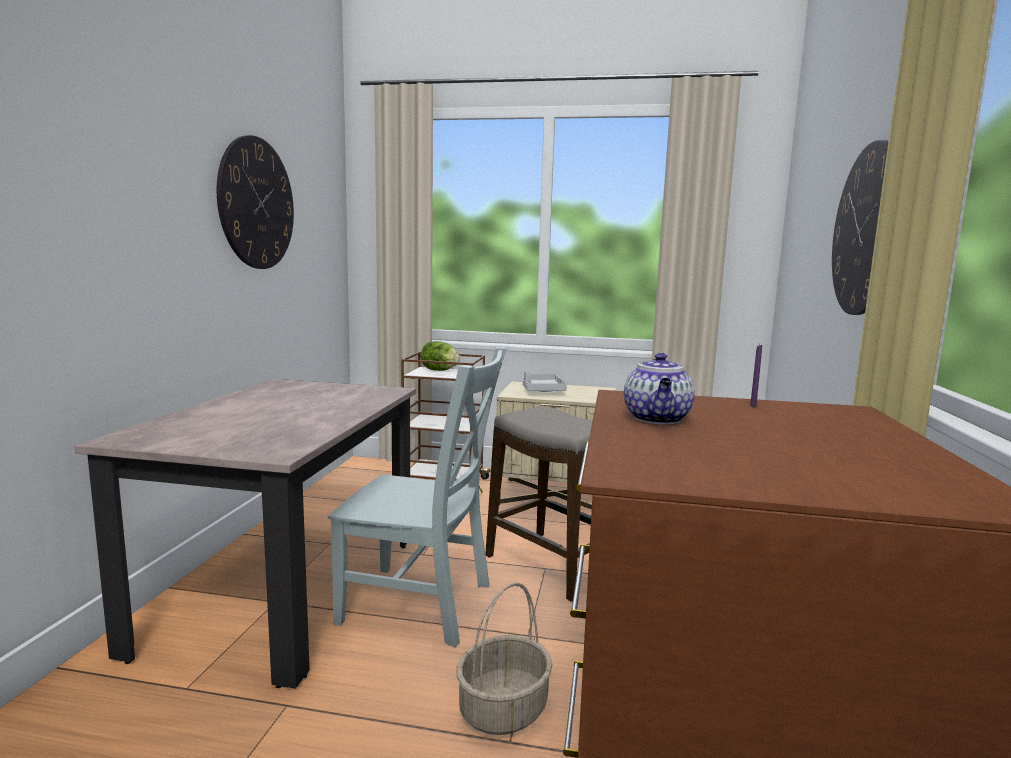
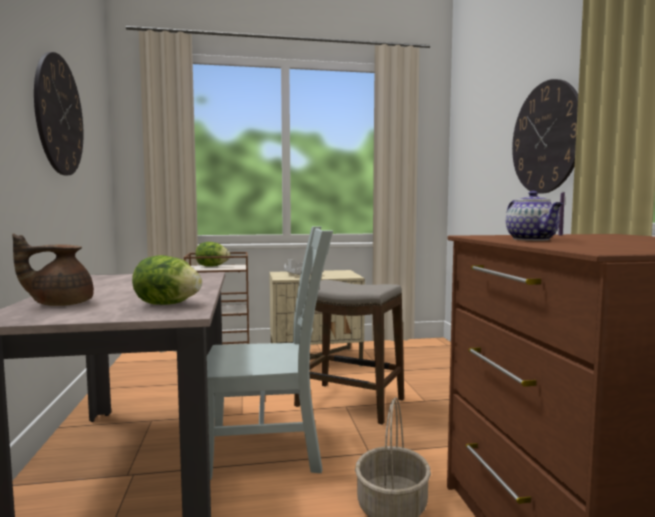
camera: 20 degrees left, 5 degrees down
none -> brown teapot [12,233,94,306]
none -> lettuce [132,255,202,305]

